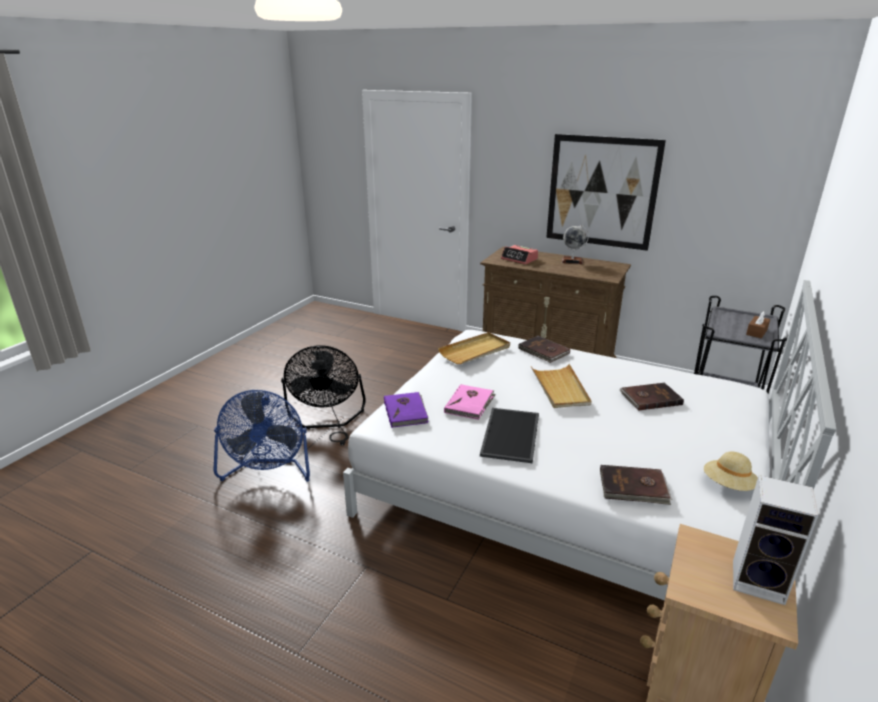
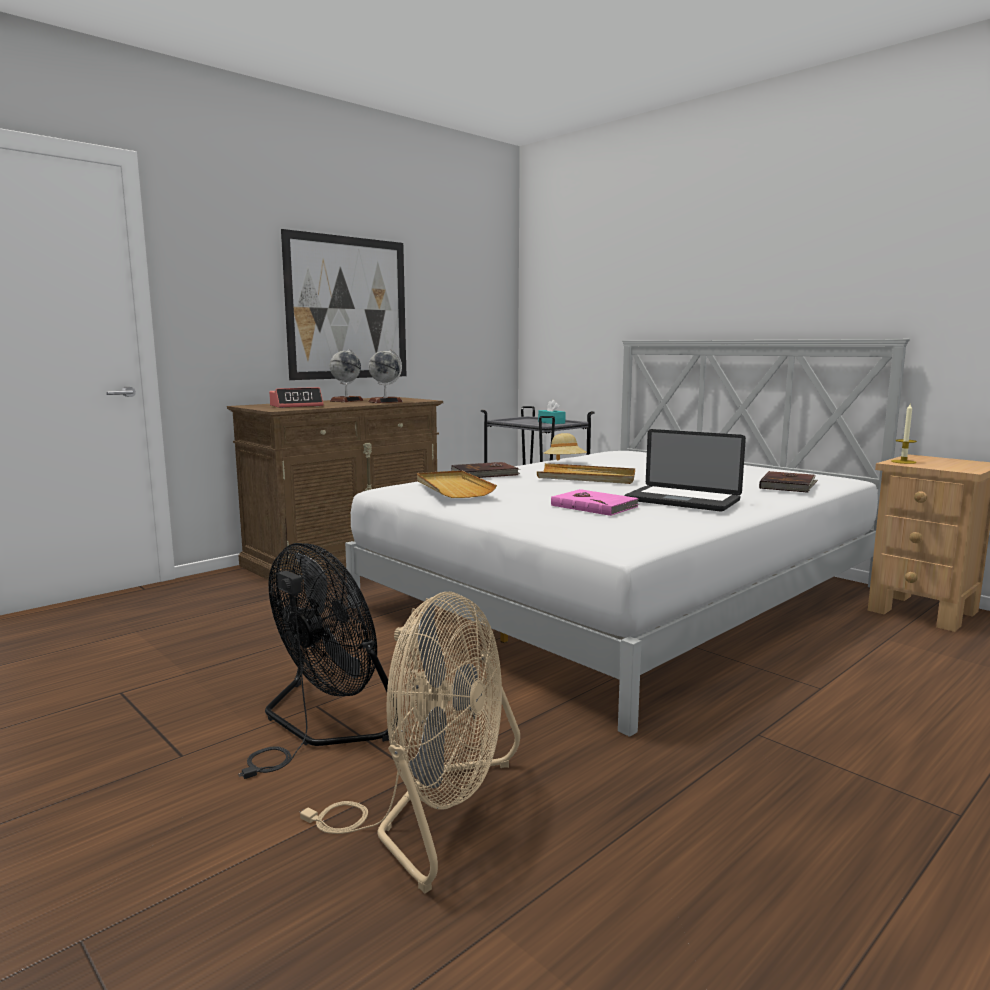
camera: 70 degrees left, 15 degrees down
blue fan [213,390,310,482] -> beige fan [300,592,520,894]
black fan [281,345,366,445] -> black fan turned 120 degrees clockwise [238,543,398,779]
purple book [384,392,429,428] -> none
tray [480,408,539,463] -> laptop [625,429,746,511]
brown book [620,383,684,411] -> none
beige hat [704,451,758,491] -> beige hat moved to [544,433,587,461]
speaker [733,475,818,605] -> none
brown tissue box [746,311,770,338] -> turquoise tissue box [538,400,566,424]
none -> globe [369,349,403,403]
none -> candle [891,402,917,464]

